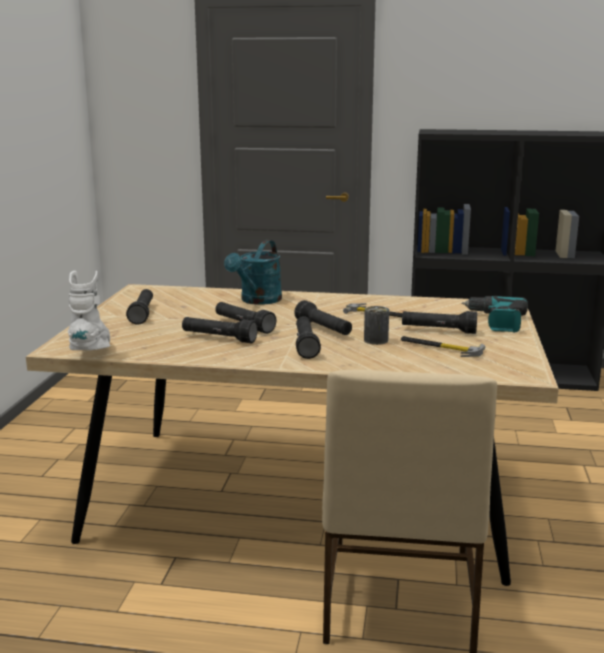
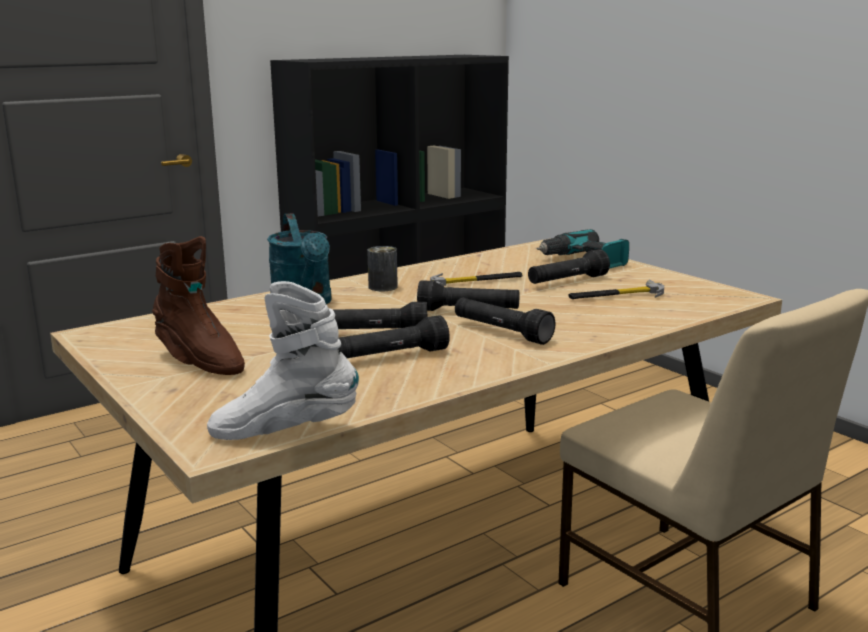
camera: 45 degrees left, 0 degrees up
white boot [68,270,110,350] -> white boot turned 45 degrees counterclockwise [207,281,359,440]
black flashlight [126,289,153,325] -> brown boot [152,236,245,375]
can [364,306,389,345] -> can moved to [367,246,398,291]

